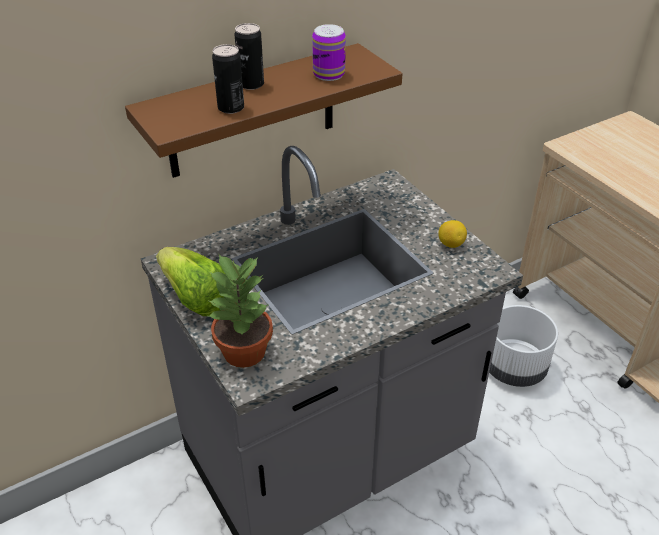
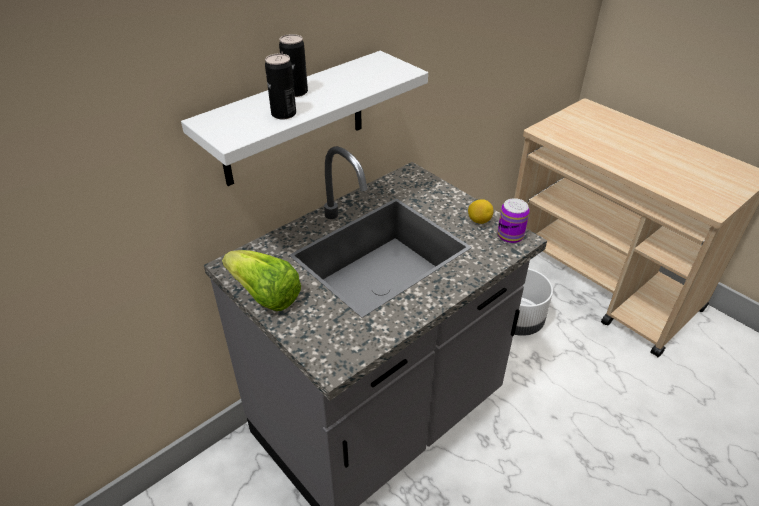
camera: 10 degrees left, 0 degrees up
brown shelf [125,43,402,178] -> white shelf [181,51,428,186]
potted plant [207,255,273,368] -> none
can [312,24,346,81] -> can moved to [498,198,530,244]

